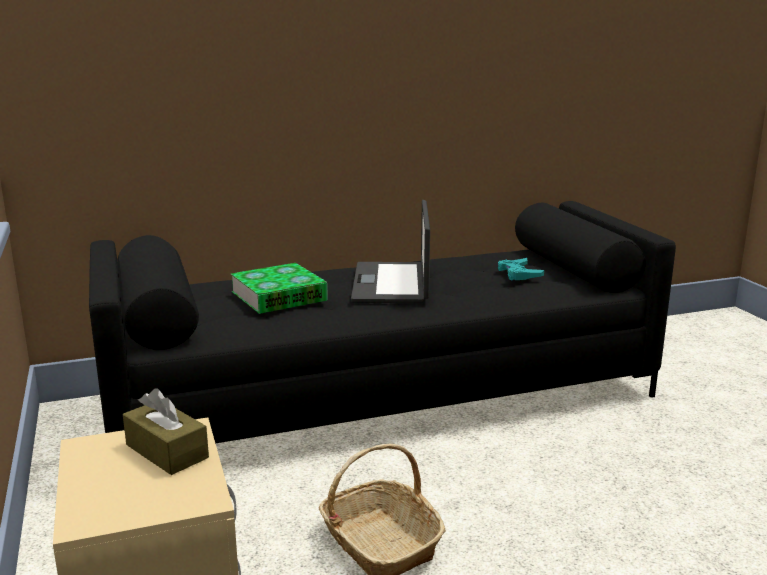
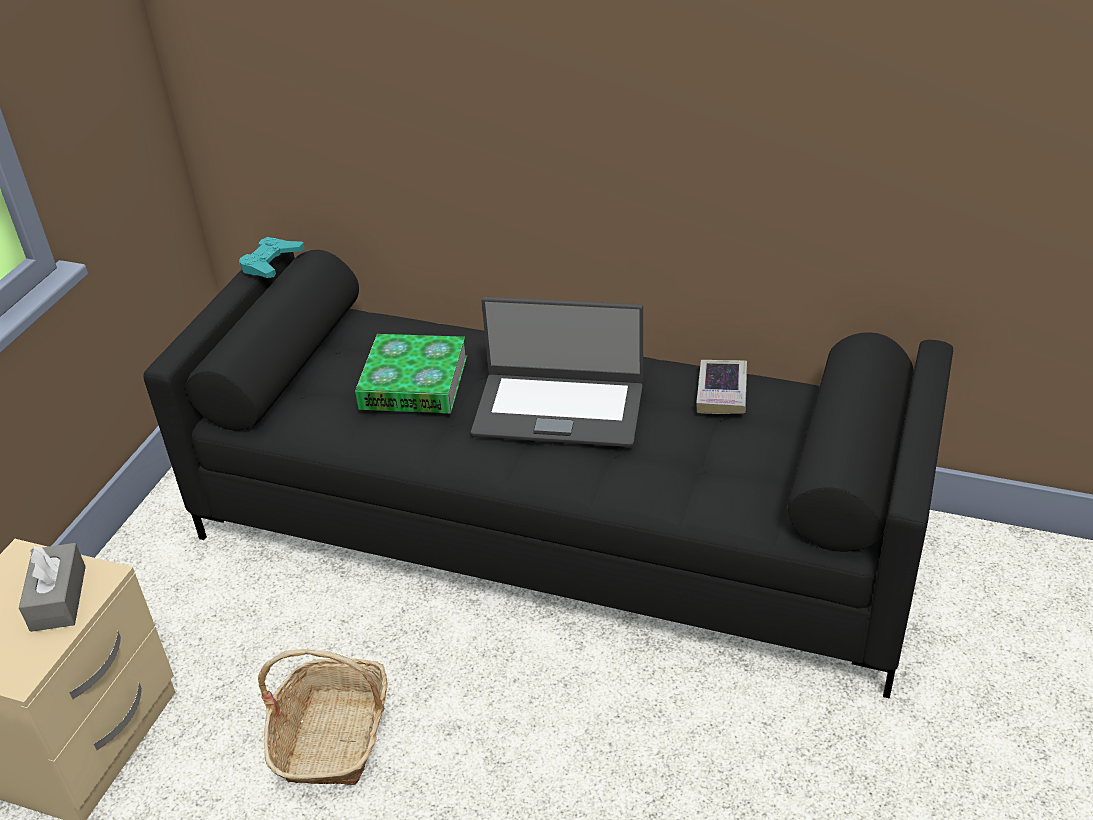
camera: 40 degrees right, 20 degrees up
brown tissue box [123,388,209,475] -> grey tissue box [19,543,86,632]
laptop [351,200,430,303] -> laptop turned 120 degrees counterclockwise [471,297,643,447]
turquoise game controller [498,258,544,280] -> turquoise game controller moved to [239,237,305,278]
none -> book [696,360,747,414]

